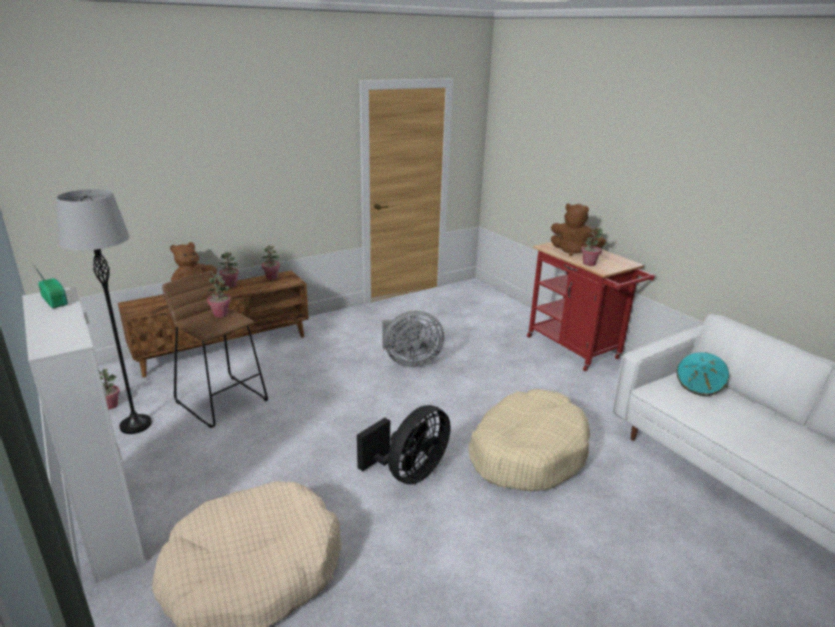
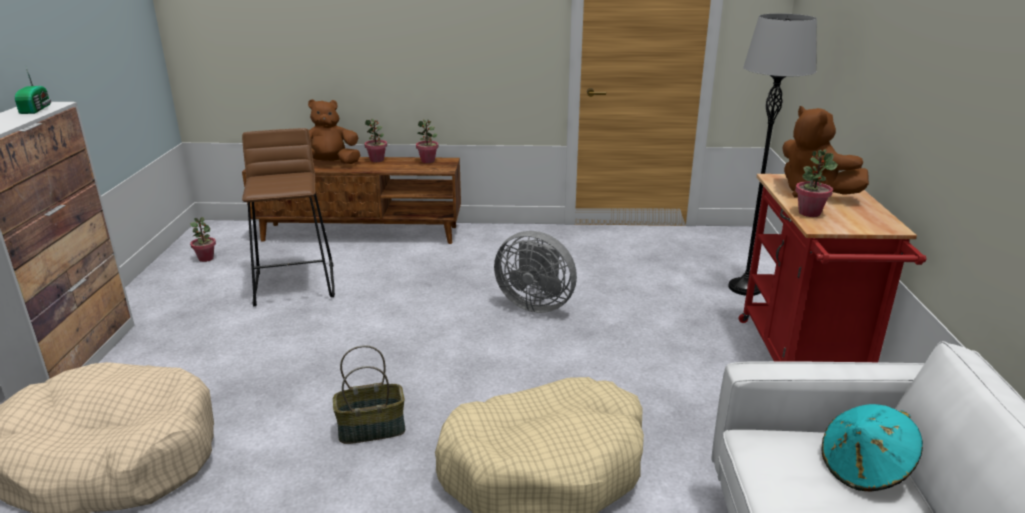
camera: 35 degrees right, 0 degrees up
grey floor lamp [56,189,152,434] -> grey floor lamp moved to [728,13,817,296]
potted plant [207,274,231,318] -> none
black fan [357,405,451,485] -> basket [333,345,405,444]

